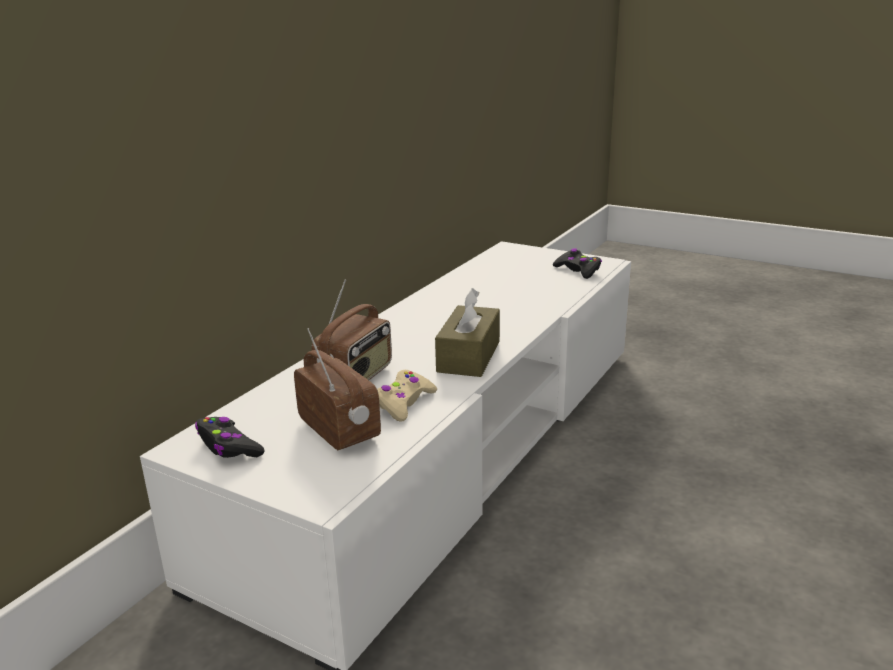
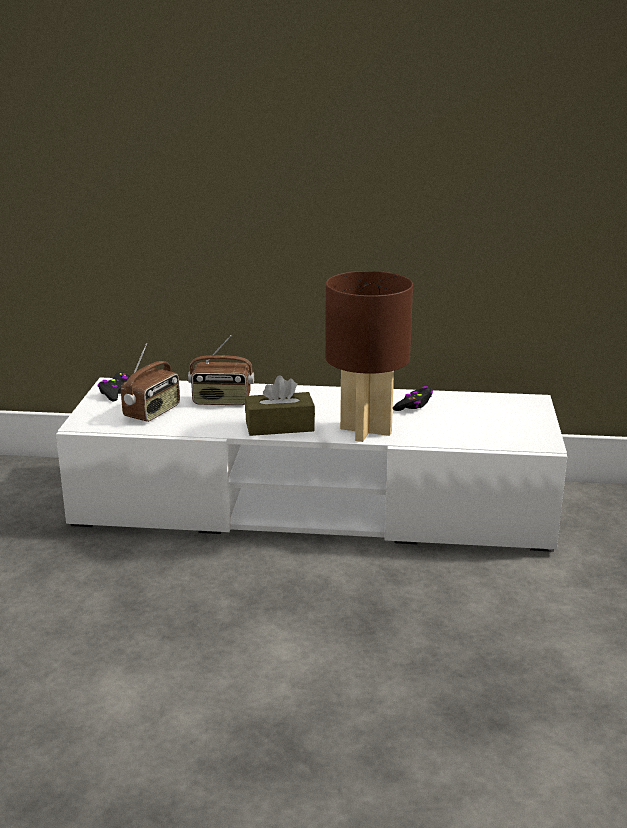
camera: 65 degrees right, 0 degrees up
beige game controller [377,370,437,422] -> none
black game controller [553,248,602,279] -> black game controller moved to [393,386,433,411]
none -> brown table lamp [325,271,413,442]

